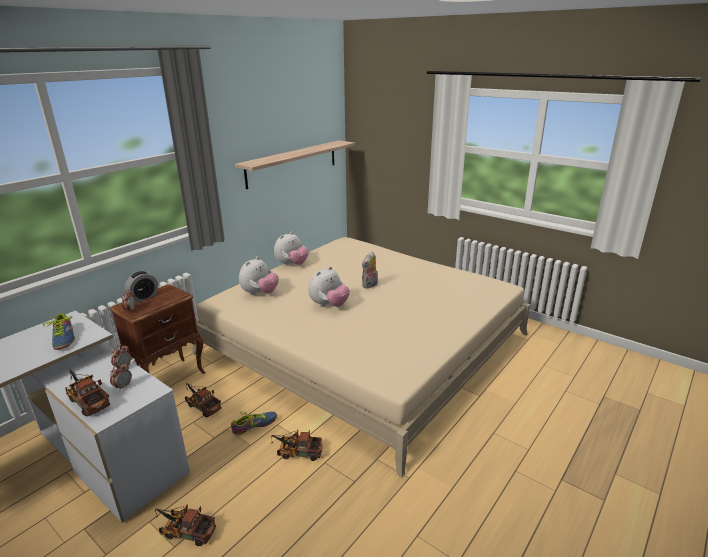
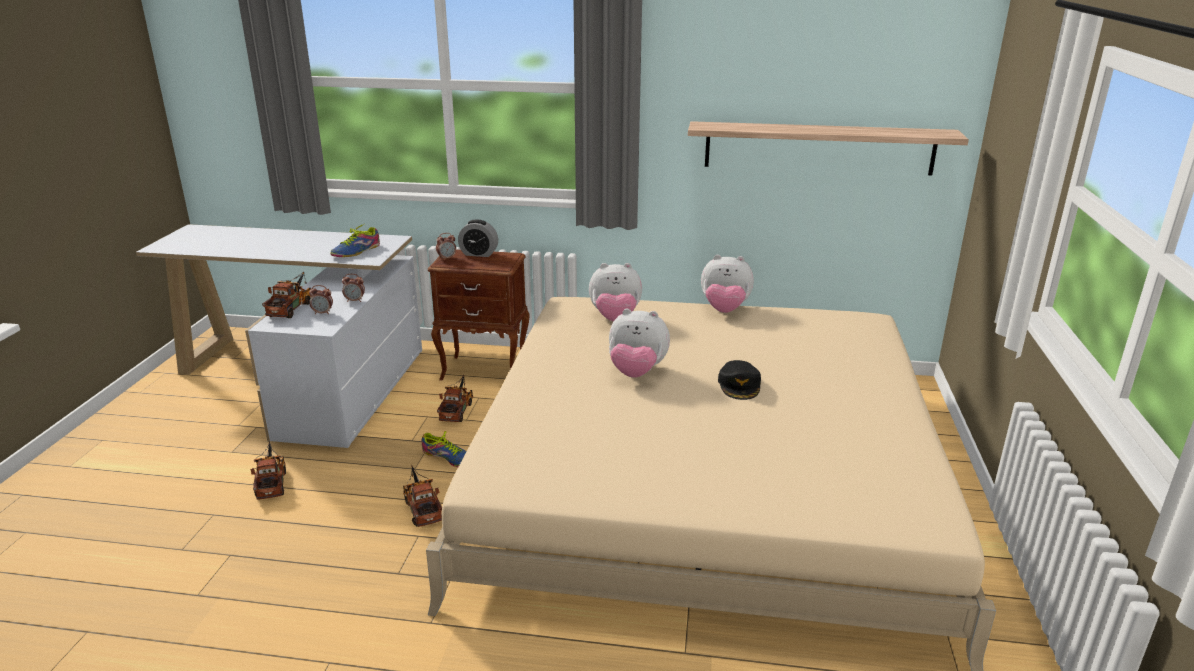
camera: 60 degrees right, 0 degrees up
plush toy [362,252,378,289] -> black cap [718,360,761,400]

